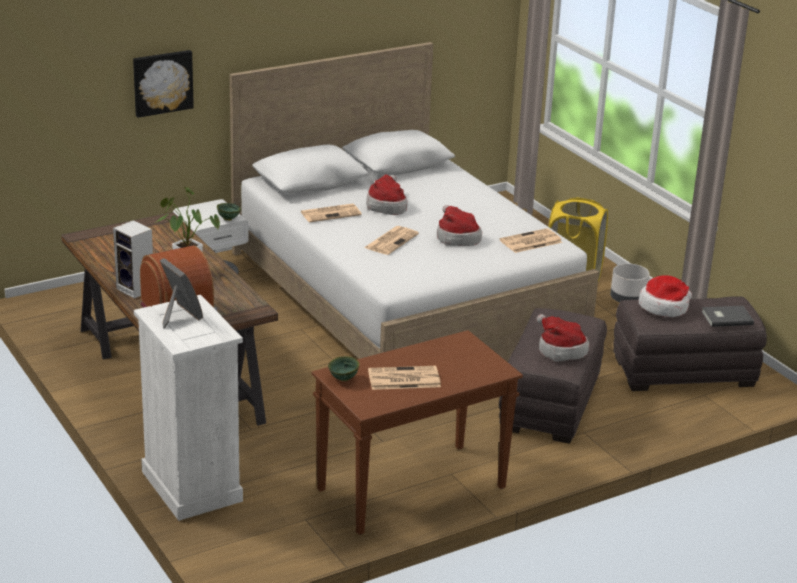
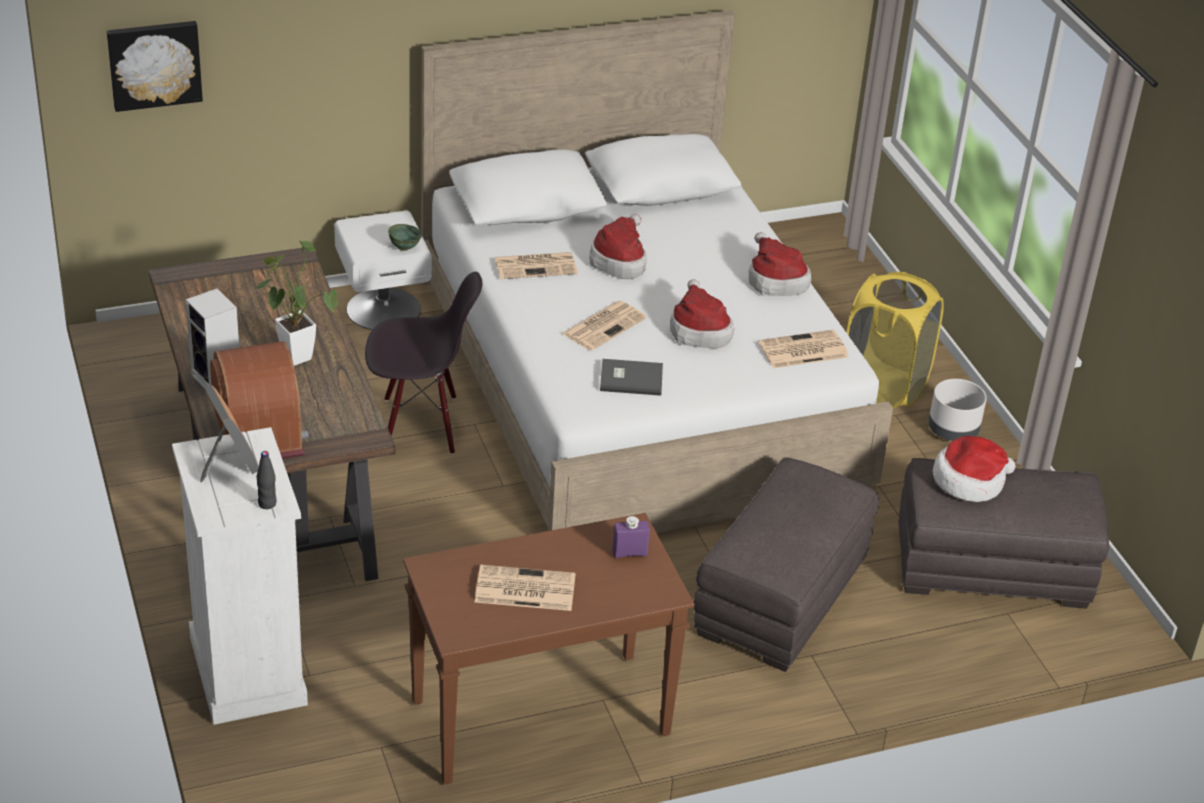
camera: 10 degrees right, 10 degrees up
picture [133,50,194,118] -> picture moved to [107,21,203,112]
green bowl [328,356,359,381] -> none
hat [537,314,589,362] -> hat moved to [749,232,811,296]
grey book [701,306,754,327] -> grey book moved to [600,359,663,396]
none -> black bottle [257,451,277,509]
none -> black chair [365,272,482,455]
none -> purple bottle [612,516,650,558]

